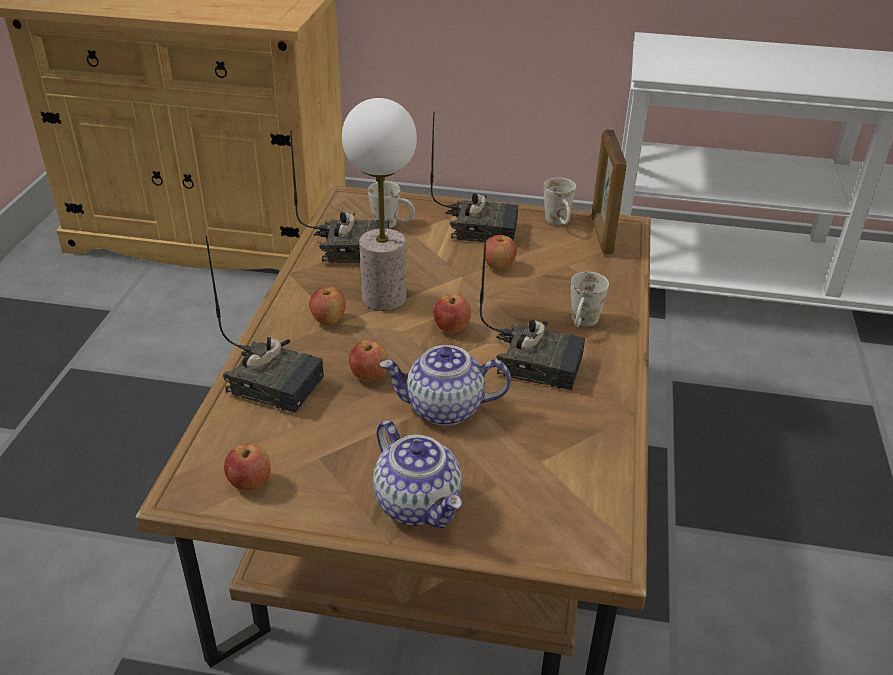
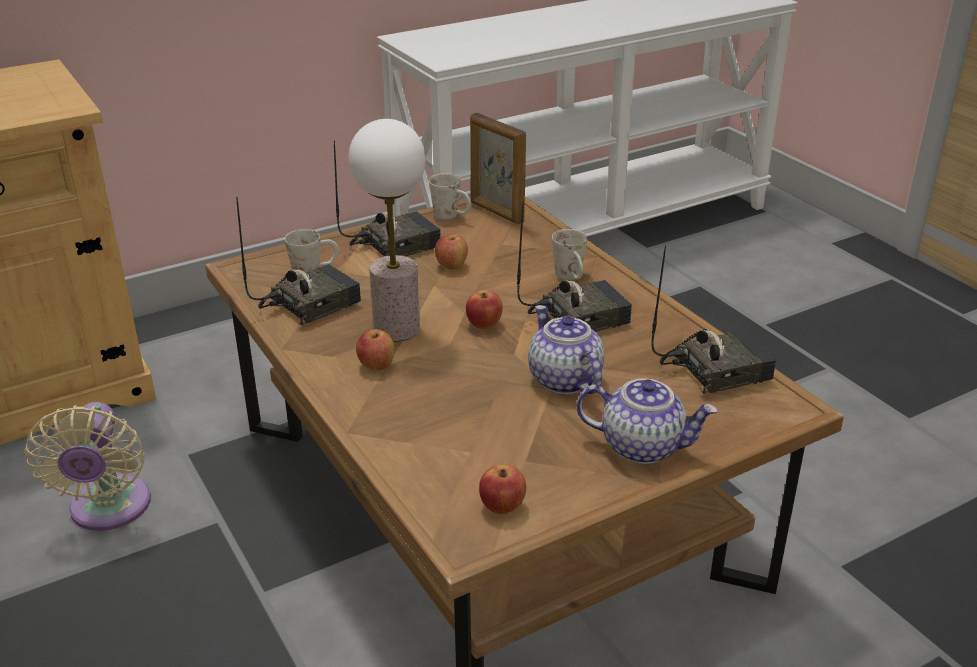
camera: 40 degrees left, 5 degrees down
radio [206,236,324,413] -> radio moved to [651,246,776,394]
apple [349,340,388,382] -> none
teapot [379,345,511,426] -> teapot turned 105 degrees clockwise [528,305,605,394]
none -> beige fan [24,402,151,531]

